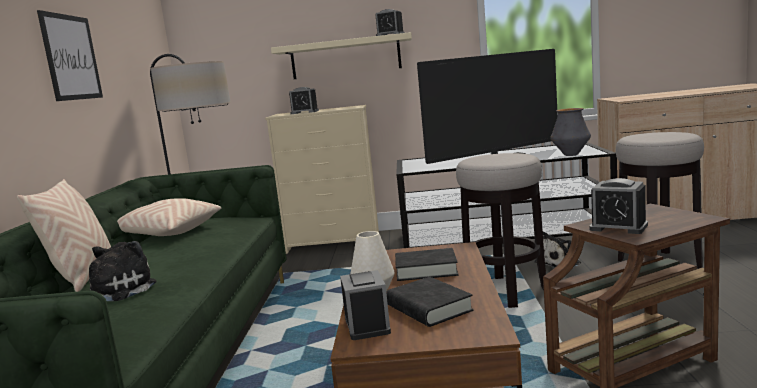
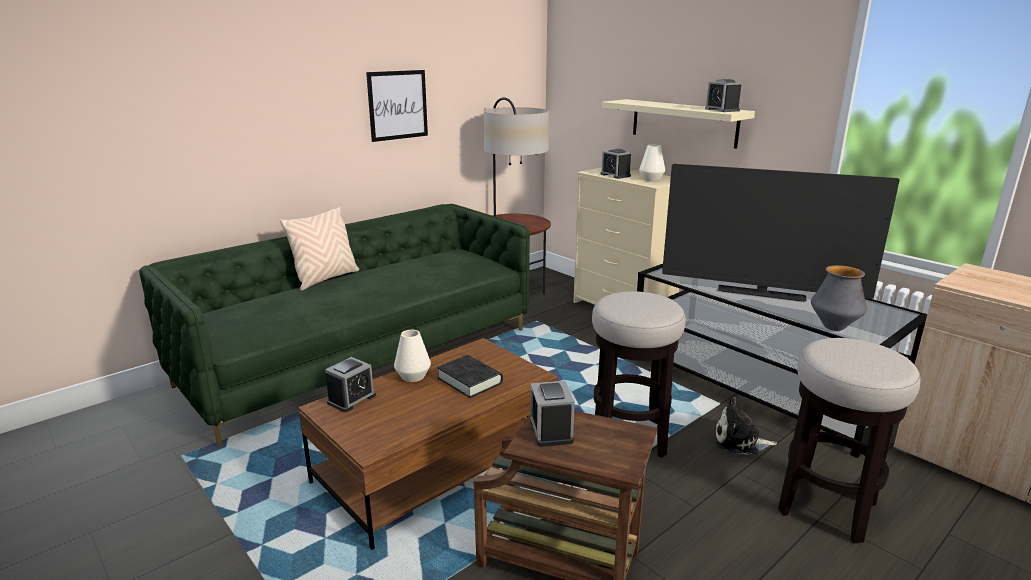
camera: 45 degrees right, 10 degrees up
plush toy [89,241,157,301] -> none
beige pillow [117,198,221,236] -> none
black book [386,277,473,327] -> none
none -> white vase [639,145,665,181]

